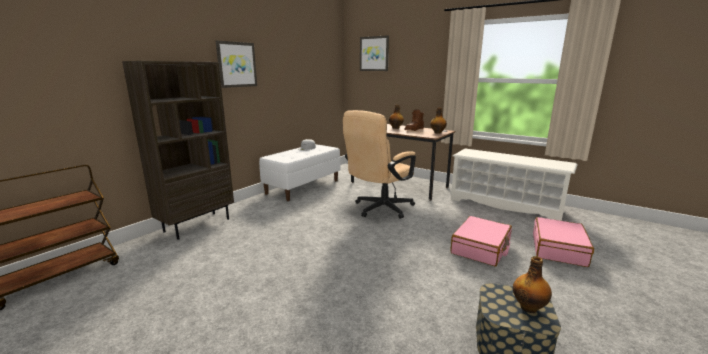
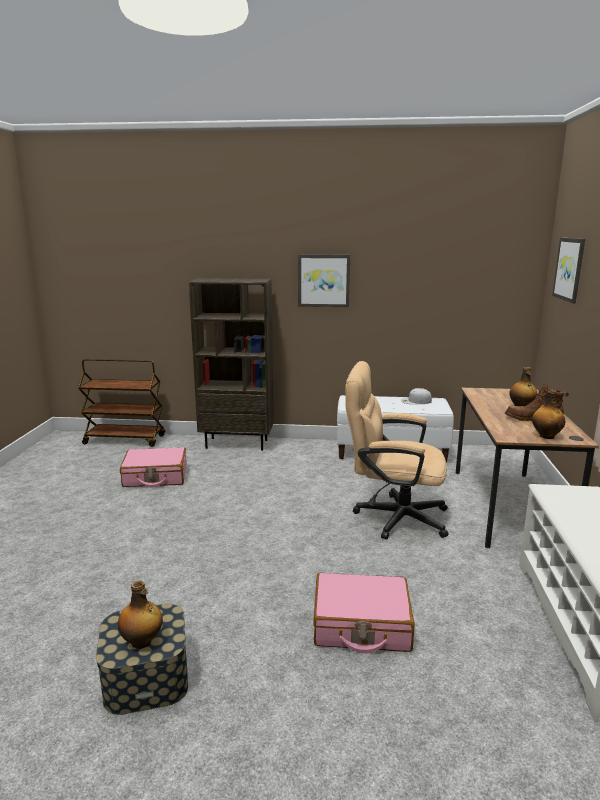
camera: 60 degrees right, 0 degrees up
pink suitcase [533,217,594,267] -> pink suitcase moved to [120,447,187,488]

